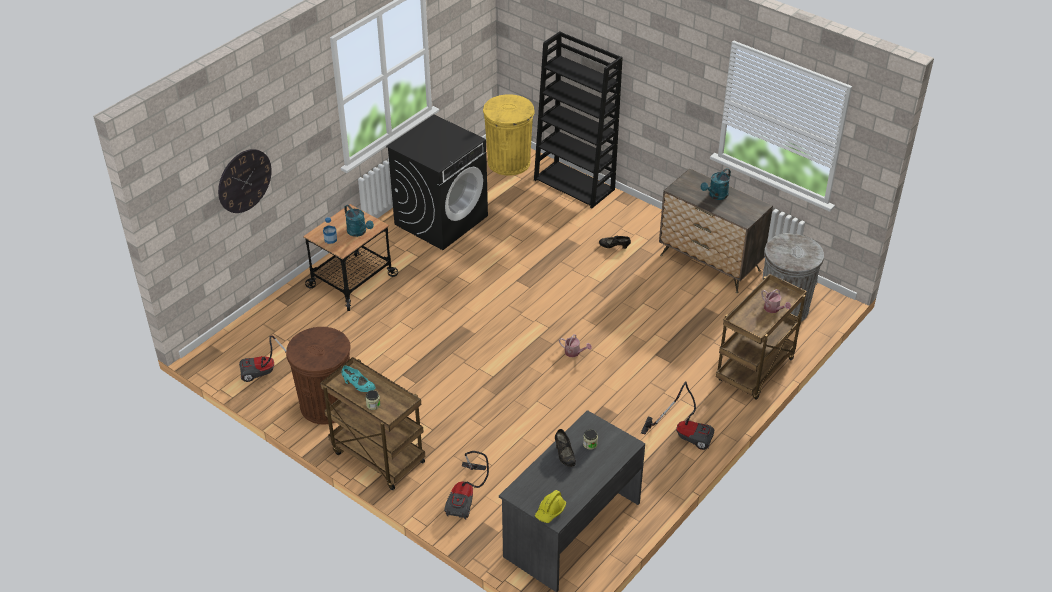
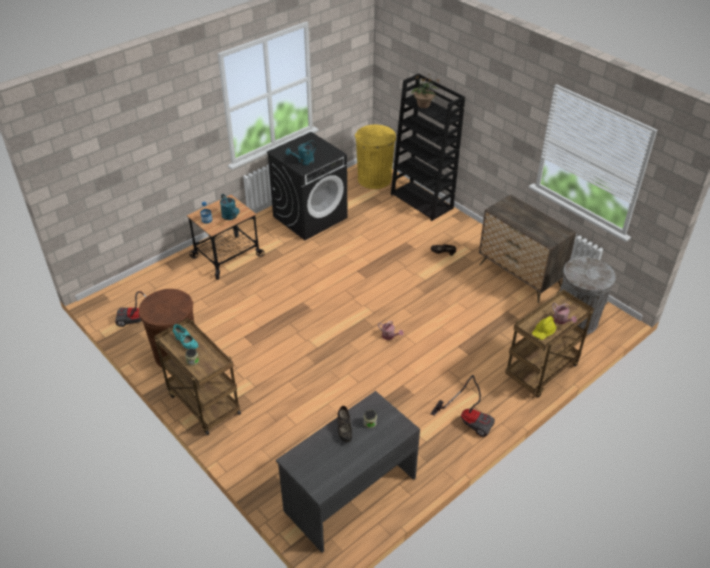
camera: 10 degrees right, 0 degrees up
wall clock [218,149,272,213] -> none
vacuum cleaner [444,451,489,519] -> none
yellow hard hat [535,490,566,523] -> yellow hard hat moved to [532,316,557,340]
turquoise watering can [701,168,731,200] -> turquoise watering can moved to [285,140,316,165]
none -> potted plant [412,75,439,108]

